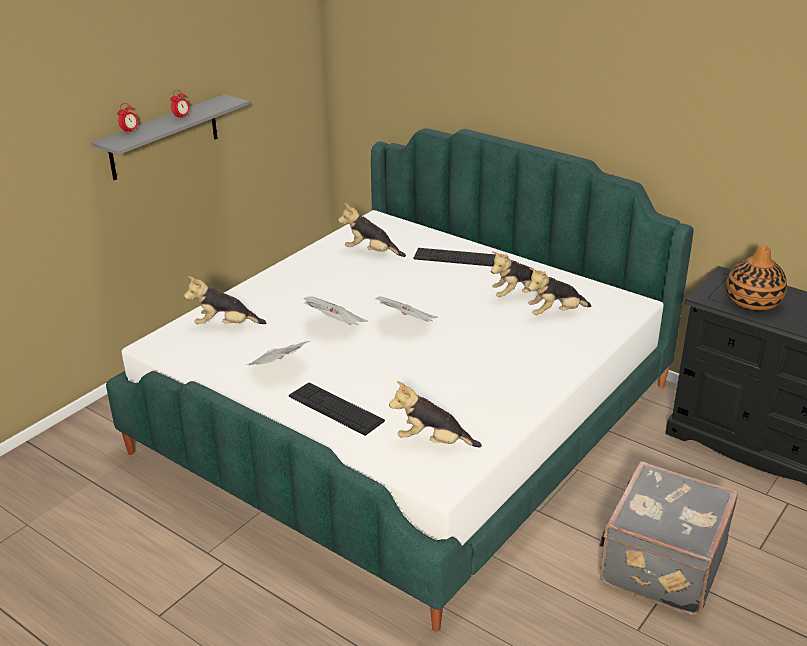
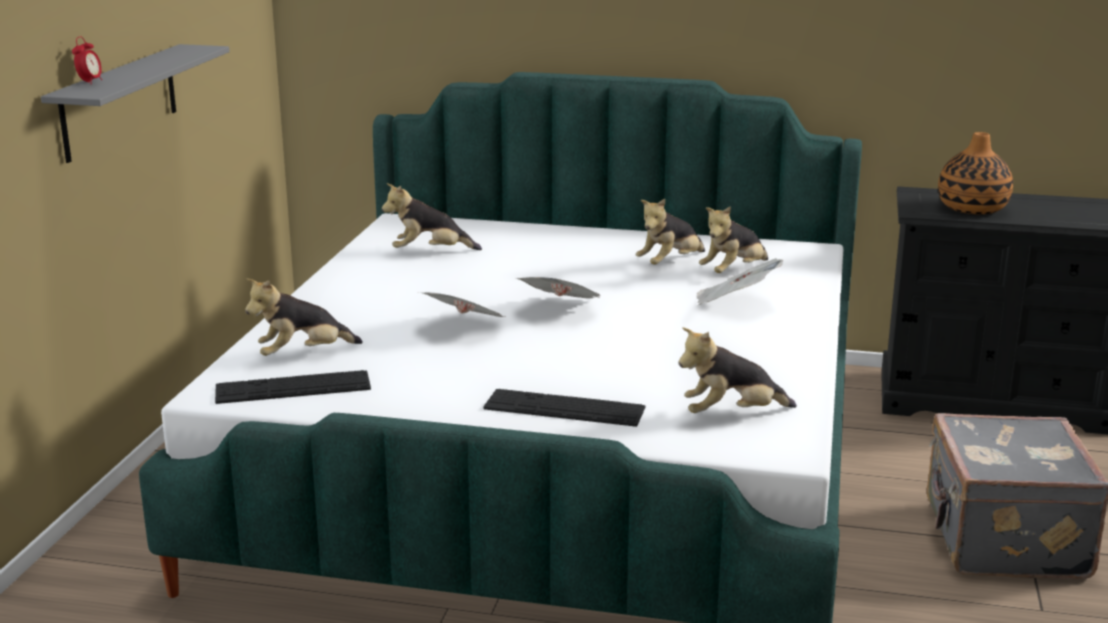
camera: 25 degrees left, 10 degrees down
alarm clock [170,90,190,119] -> none
newspaper [247,341,310,365] -> newspaper moved to [696,258,783,305]
keyboard [414,248,496,267] -> keyboard moved to [215,370,371,404]

